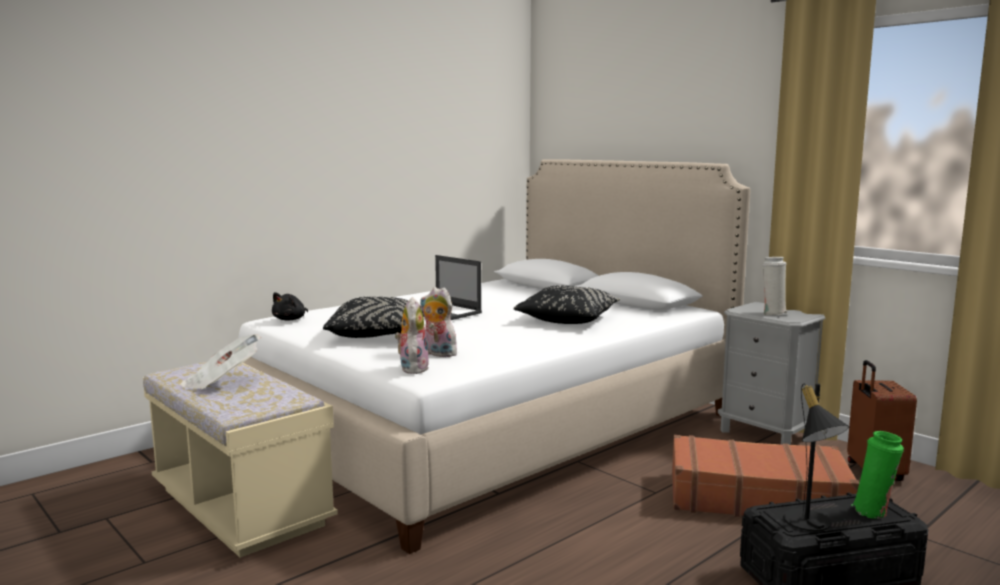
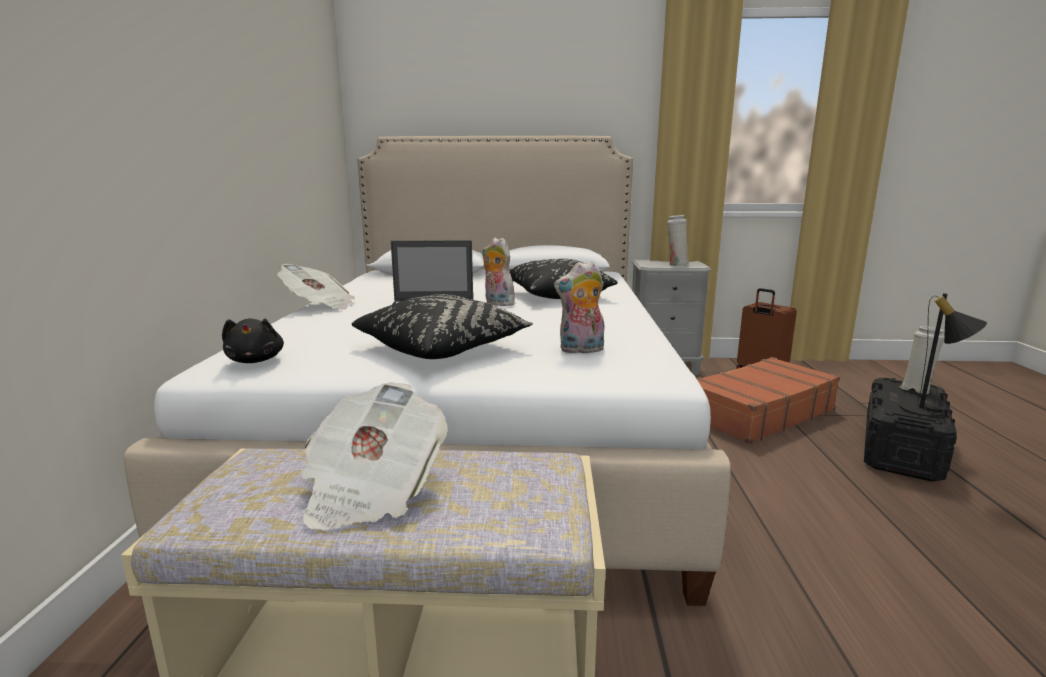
camera: 45 degrees left, 5 degrees up
plush toy [395,297,429,374] -> plush toy moved to [482,238,515,306]
green vase [851,431,904,519] -> white vase [900,326,944,394]
none -> newspaper [277,264,355,310]

